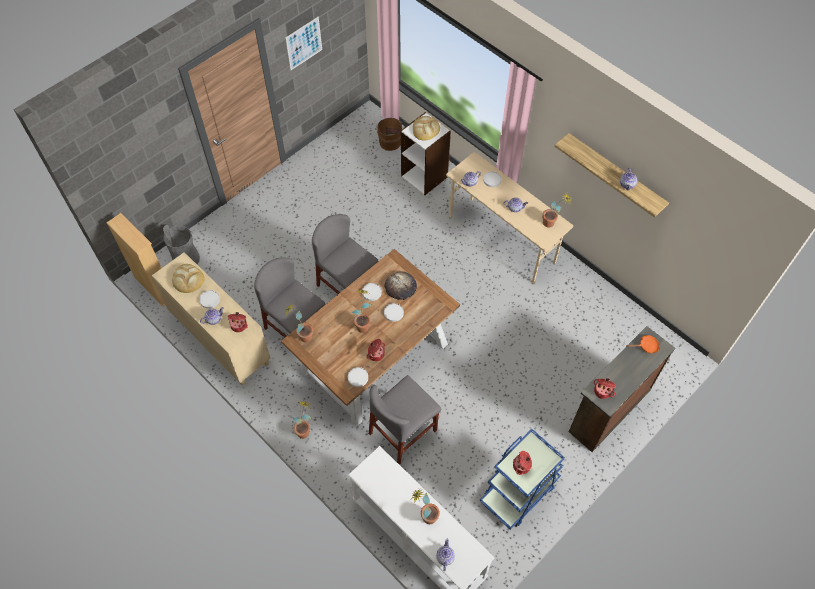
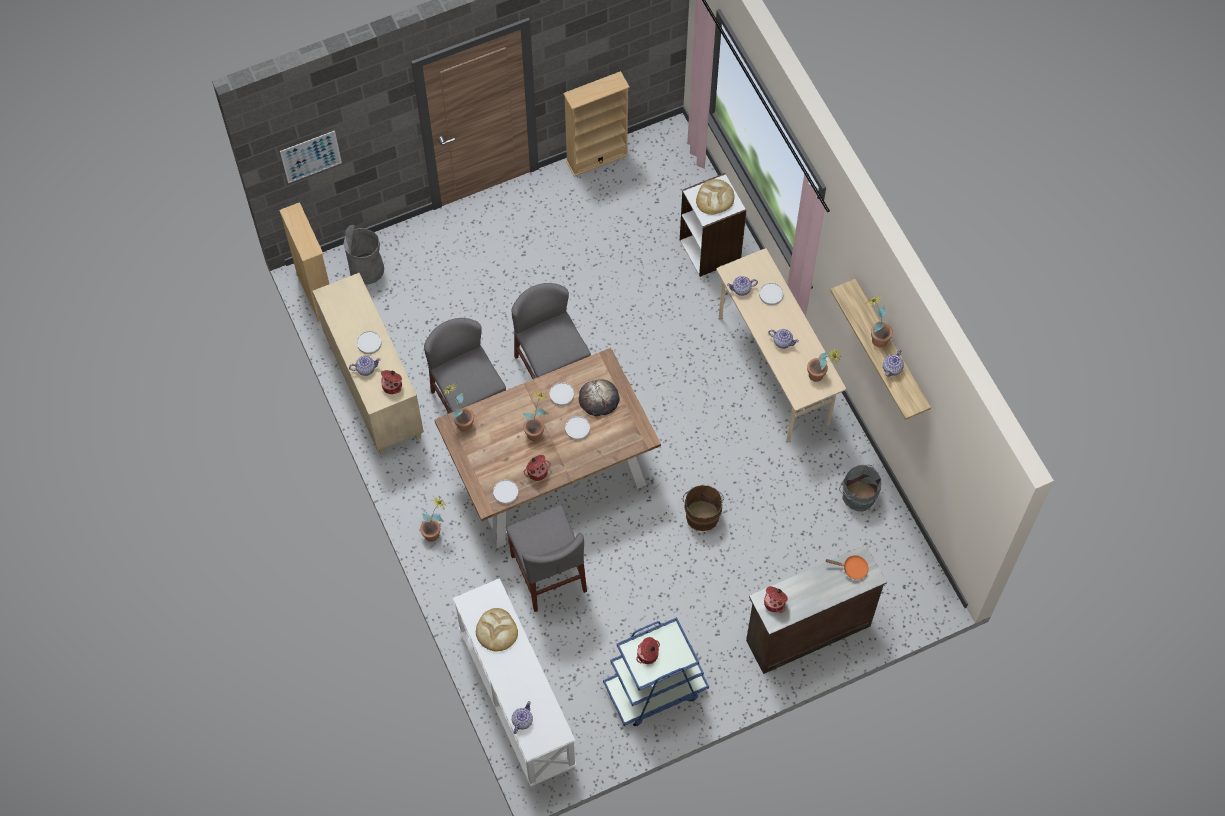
camera: 20 degrees right, 5 degrees up
bread [172,264,205,293] -> bread moved to [476,608,518,651]
picture [285,17,322,70] -> picture moved to [280,131,342,183]
grey chair [369,375,441,464] -> grey chair turned 90 degrees counterclockwise [506,505,587,612]
brown bucket [377,118,402,151] -> brown bucket moved to [683,485,724,531]
potted plant [410,487,440,524] -> potted plant moved to [865,294,893,347]
none -> beige bookcase [563,71,630,177]
none -> grey bucket [839,465,881,511]

